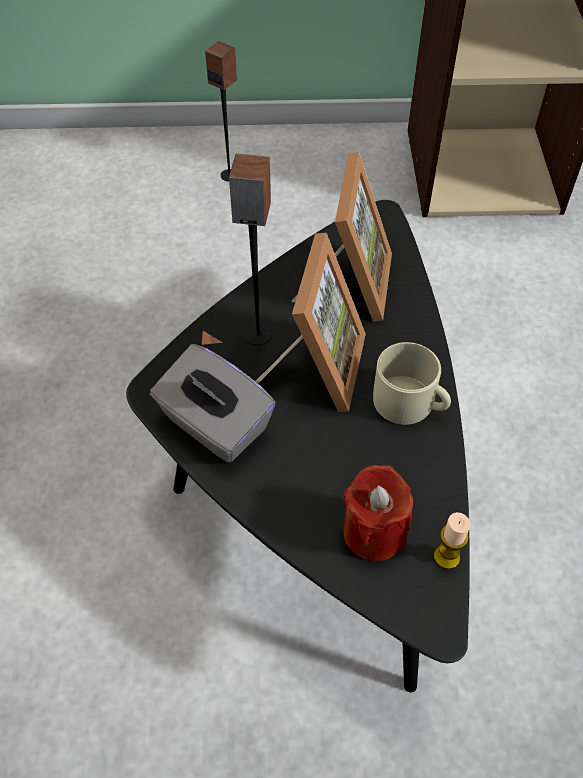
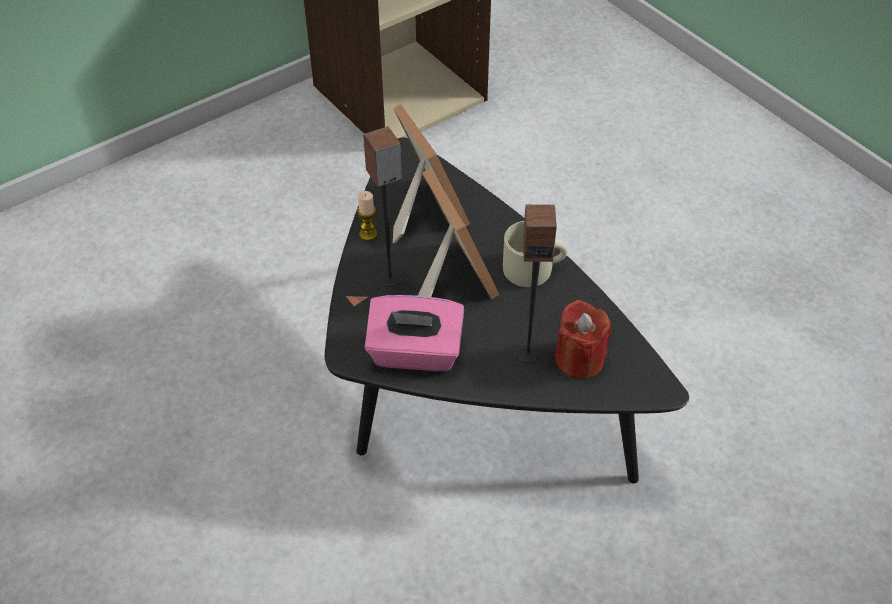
camera: 35 degrees left, 5 degrees down
grey tissue box [150,344,276,463] -> pink tissue box [365,295,464,371]
speaker [205,41,237,181] -> speaker moved to [515,204,557,363]
candle [434,512,471,569] -> candle moved to [357,191,377,241]

